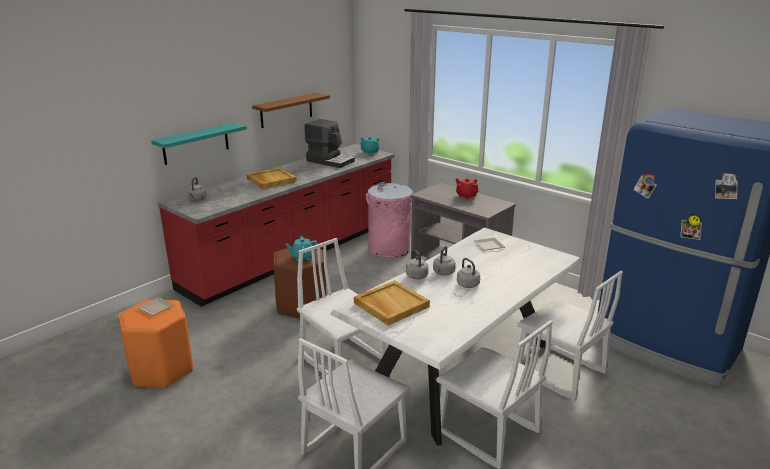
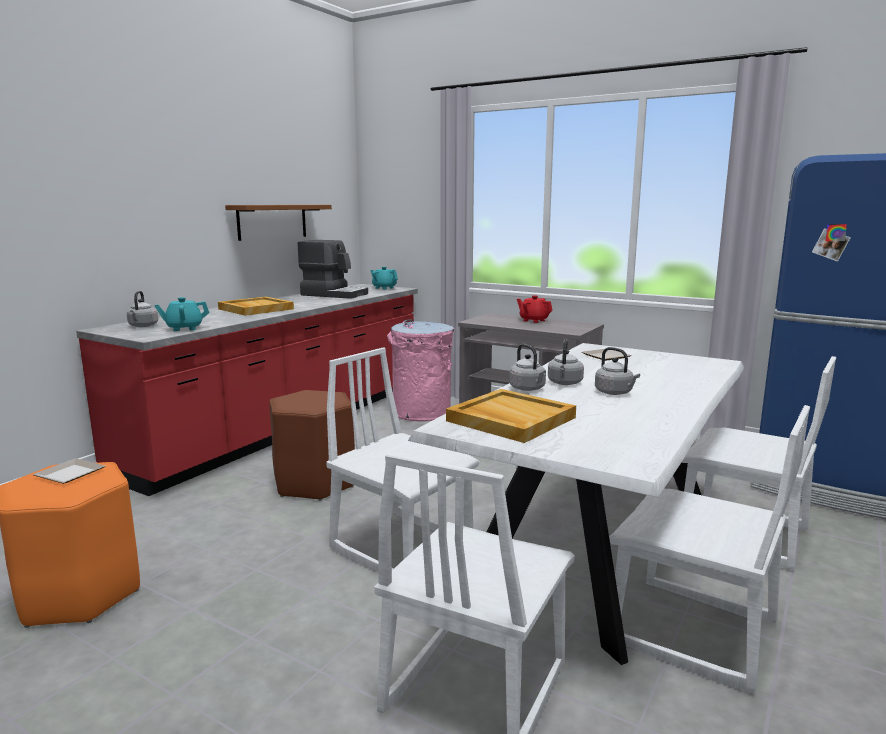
camera: 10 degrees left, 10 degrees down
turquoise shelf [151,122,247,165] -> none
turquoise teapot [285,236,318,261] -> turquoise teapot moved to [154,297,209,331]

